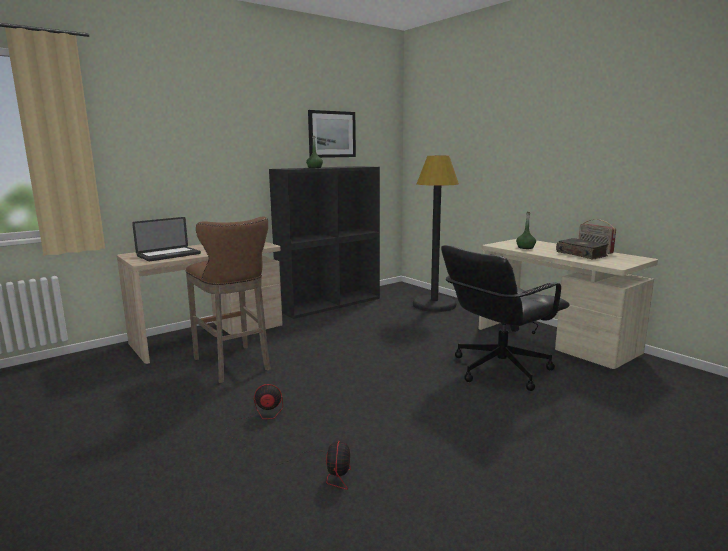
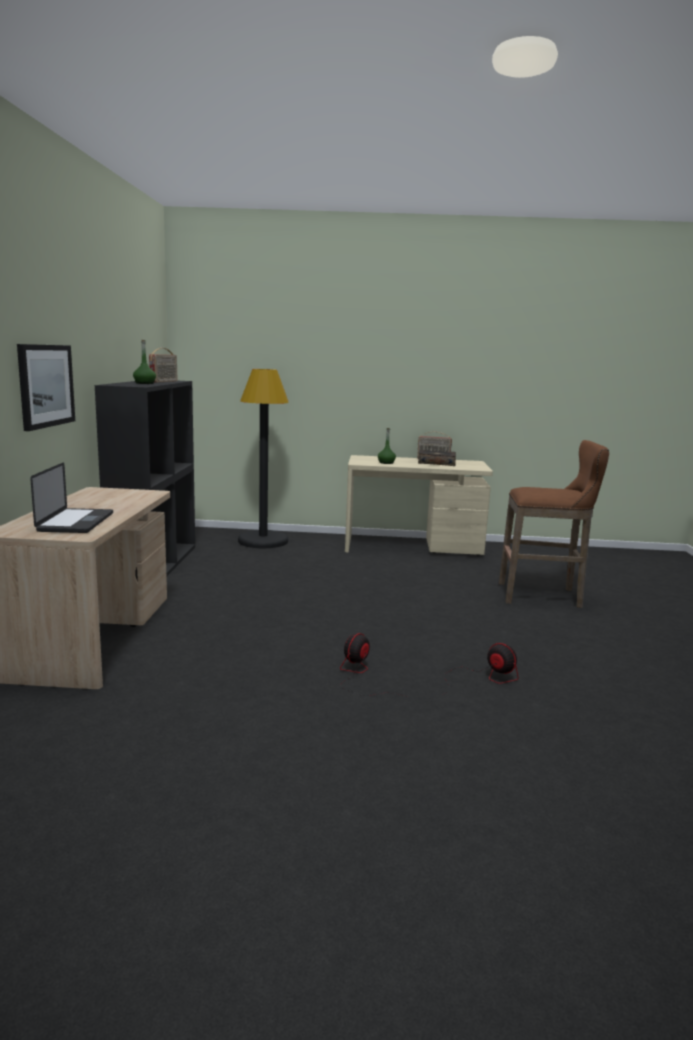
camera: 50 degrees left, 0 degrees up
brown stool [186,216,271,383] -> brown stool moved to [499,440,609,608]
picture [308,110,356,158] -> picture moved to [17,344,75,431]
black office chair [441,245,569,391] -> none
none -> radio [149,348,177,382]

